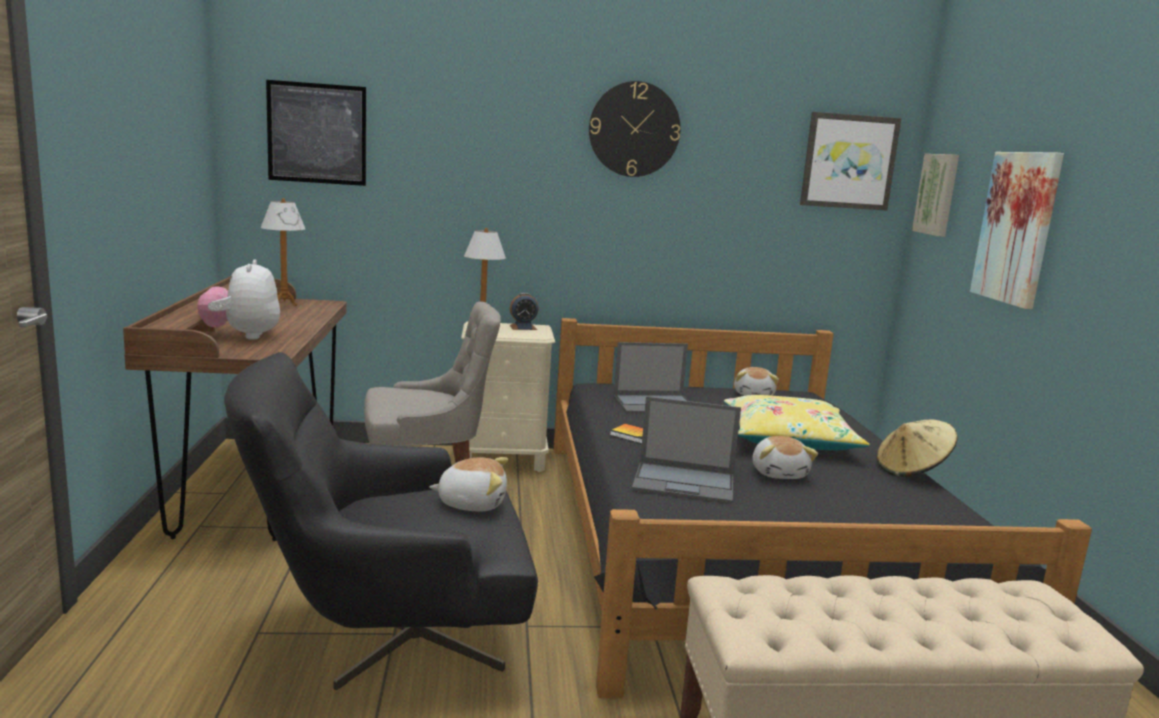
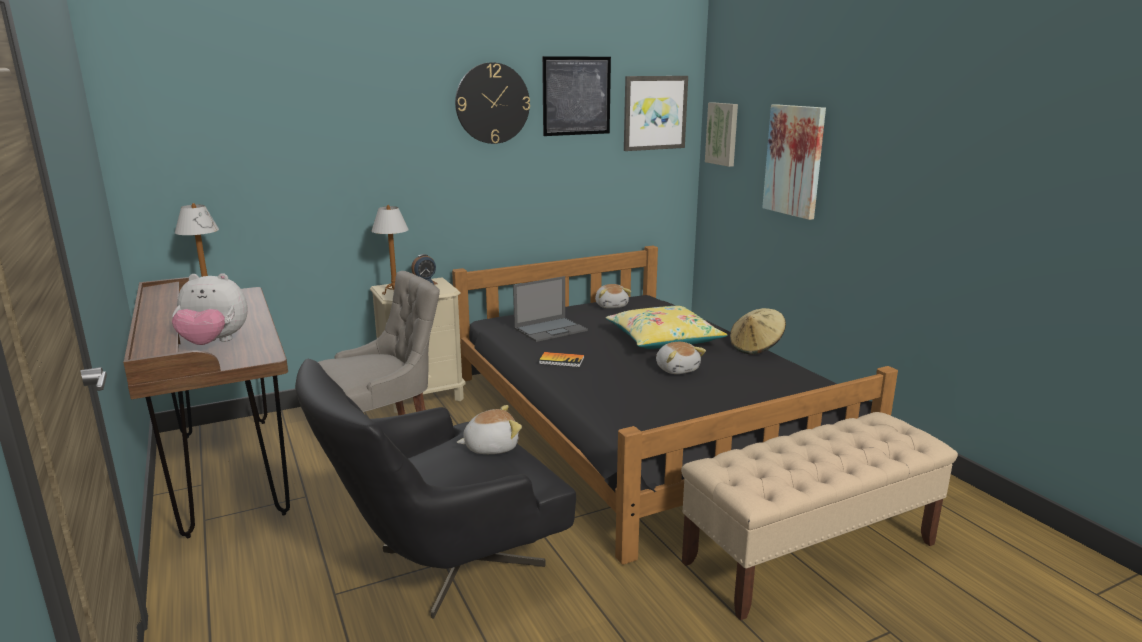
camera: 20 degrees left, 5 degrees up
plush toy [197,259,280,340] -> plush toy turned 60 degrees counterclockwise [172,273,248,345]
picture [266,80,366,186] -> picture moved to [542,56,611,136]
laptop [632,396,741,504] -> none

